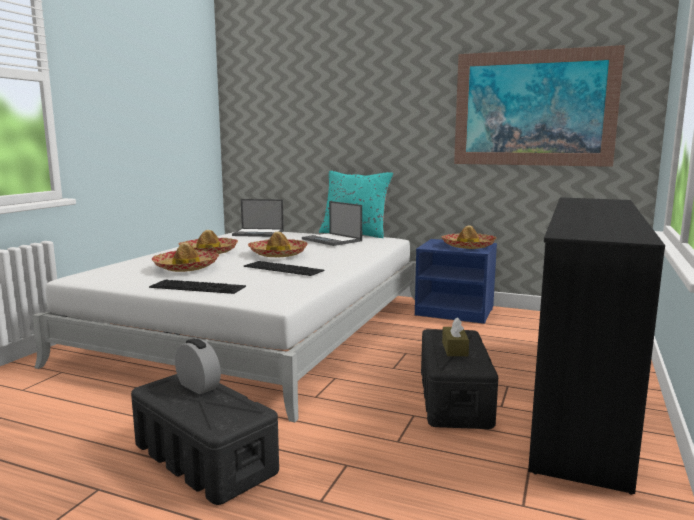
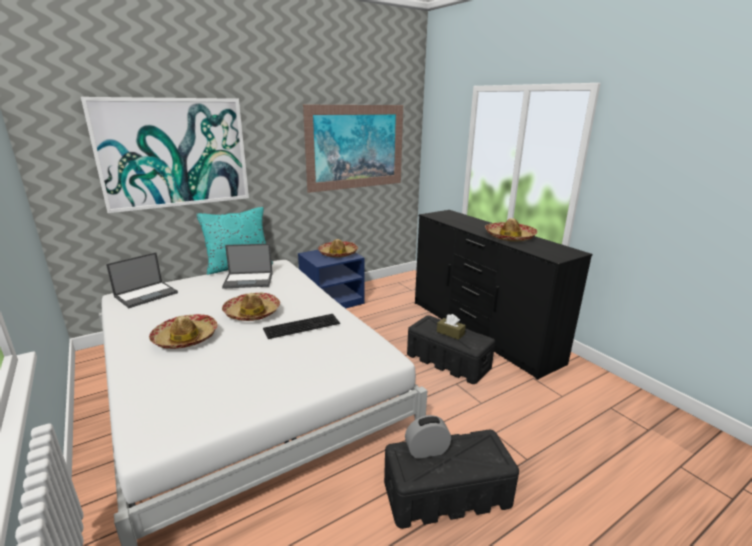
camera: 55 degrees left, 10 degrees up
keyboard [149,280,246,294] -> none
hat [152,242,219,272] -> hat moved to [485,218,538,242]
none -> picture [81,97,249,213]

